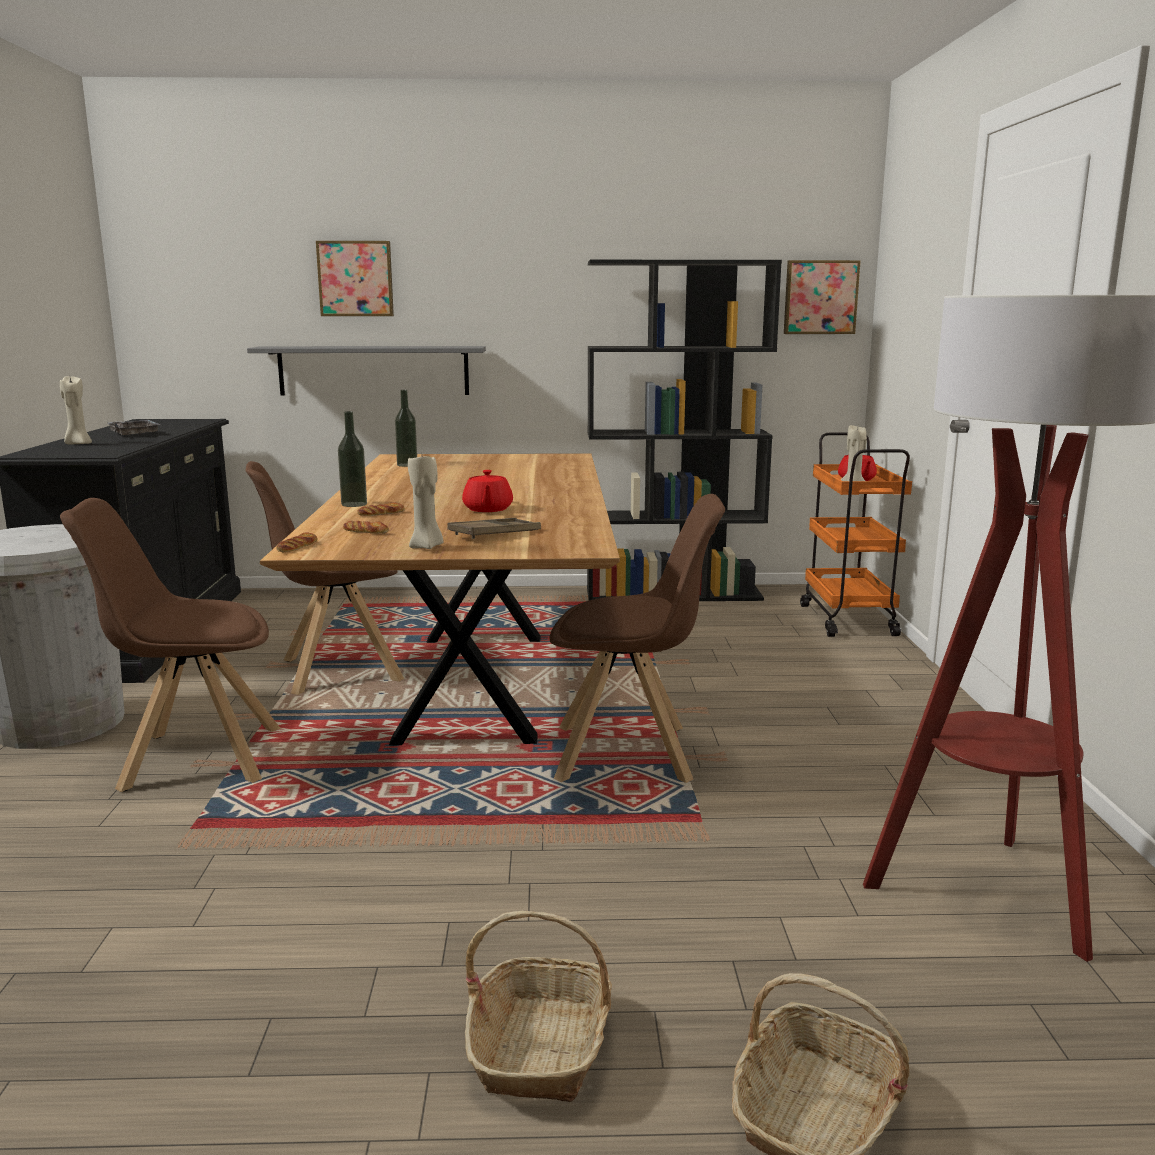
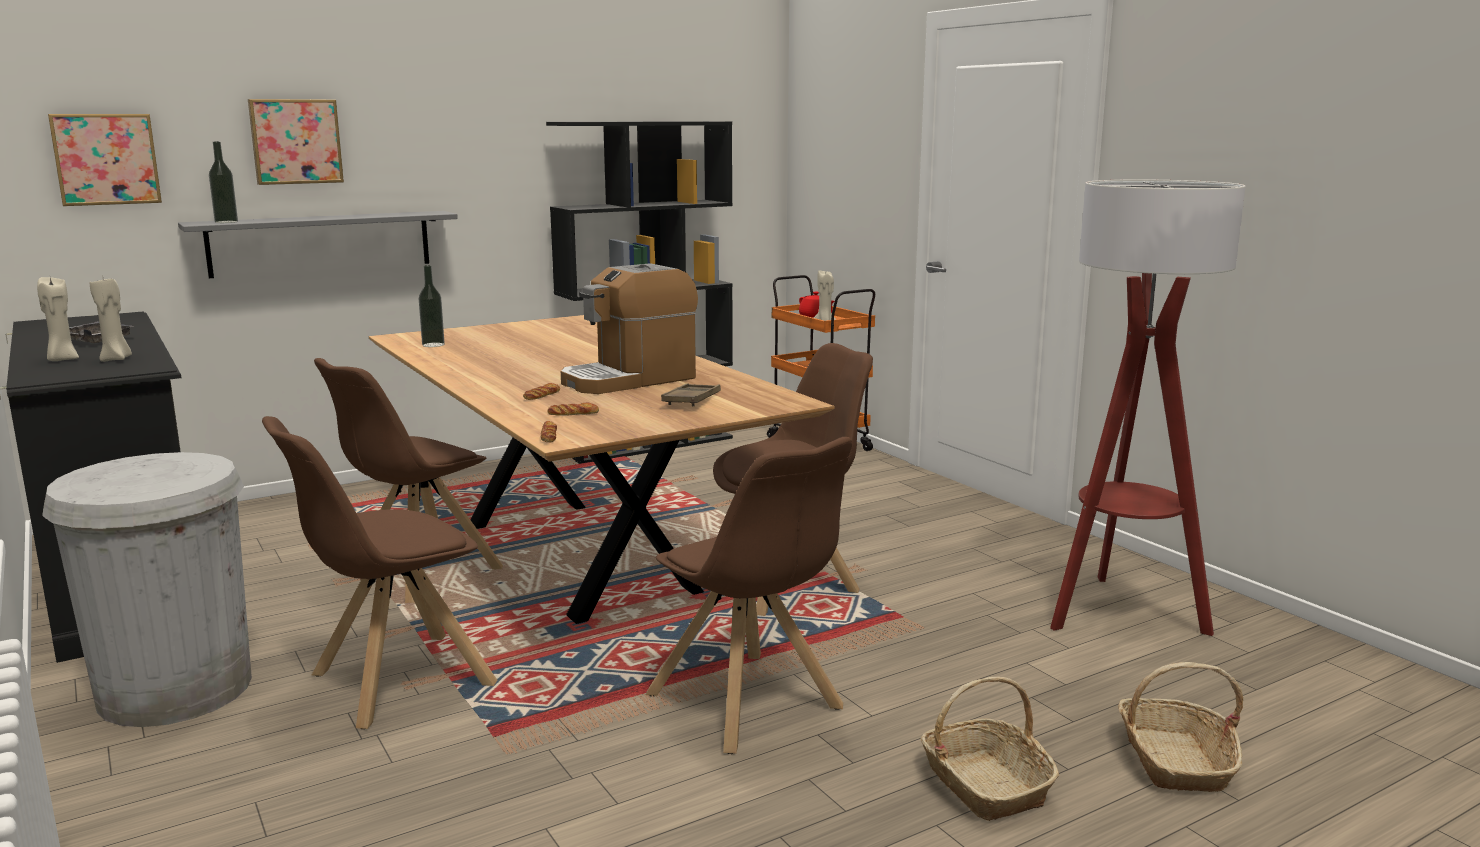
camera: 30 degrees left, 0 degrees up
bottle [338,411,367,507] -> bottle moved to [209,141,238,223]
beige candle [408,456,444,549] -> beige candle moved to [90,279,132,362]
red teapot [462,470,513,512] -> coffee machine [561,263,698,394]
picture [784,260,861,334] -> picture moved to [48,114,162,206]
none -> brown chair [645,437,852,754]

